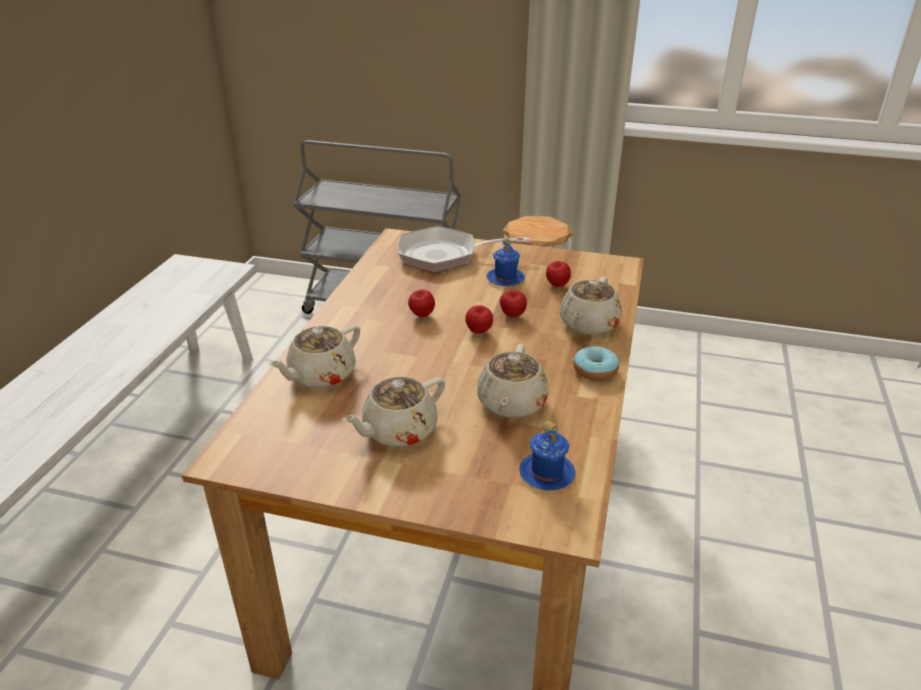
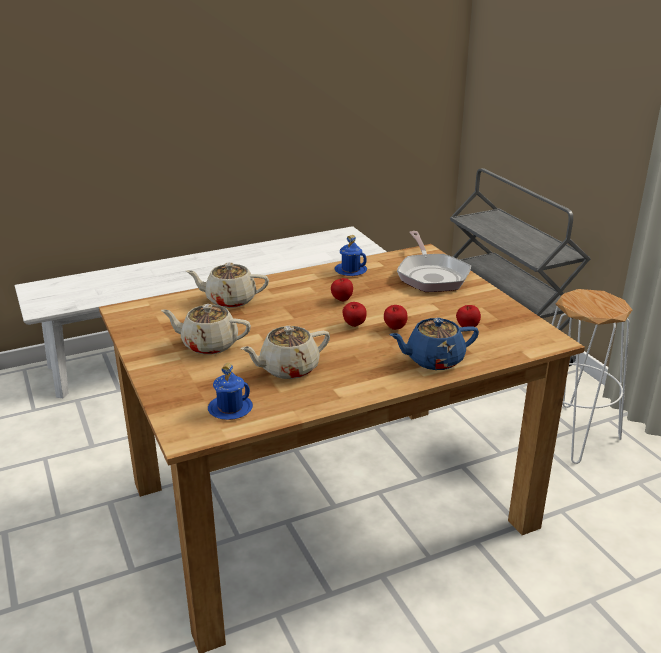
camera: 50 degrees right, 5 degrees down
frying pan [398,226,531,273] -> frying pan turned 150 degrees counterclockwise [397,231,471,292]
blue mug [486,237,525,286] -> blue mug moved to [335,235,367,276]
beige teapot [560,277,622,335] -> blue teapot [389,318,479,370]
donut [573,346,619,381] -> none

